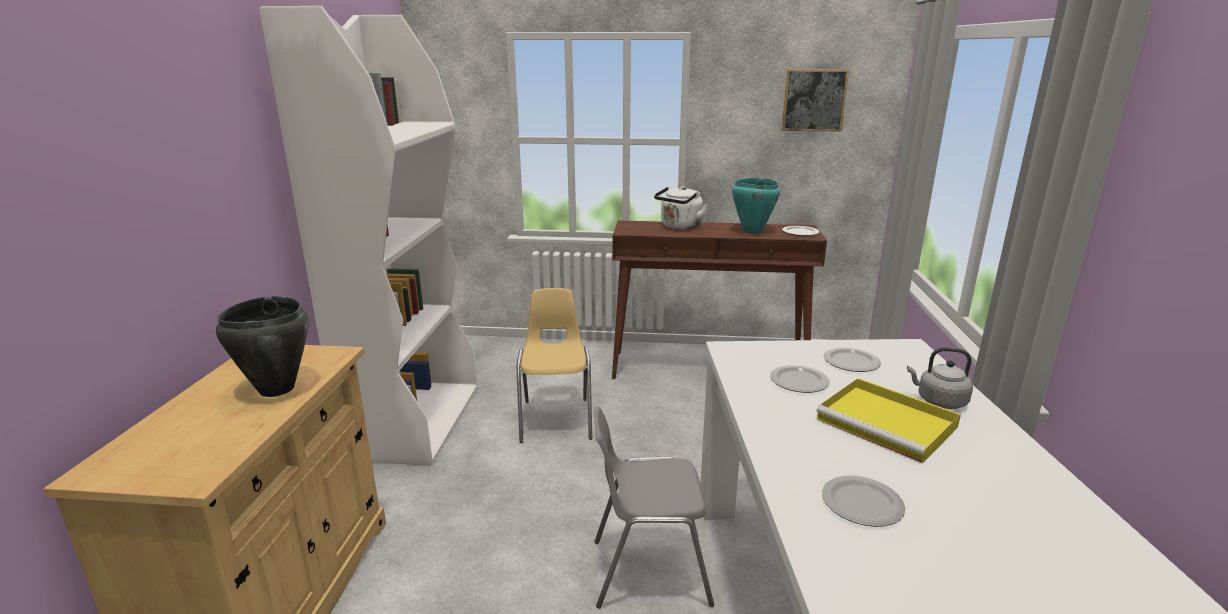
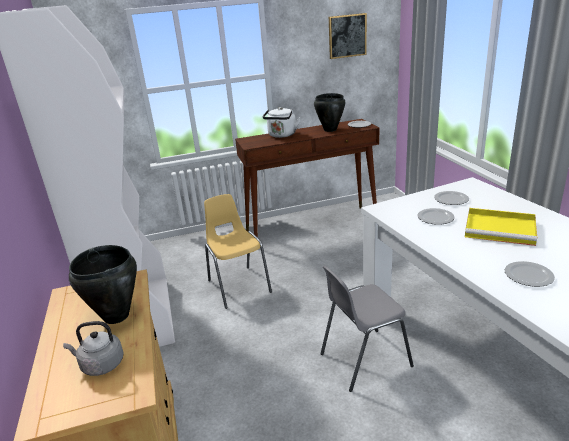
camera: 20 degrees left, 5 degrees up
turquoise cooking pot [732,178,780,234] -> black cooking pot [314,93,345,132]
grey kettle [907,347,973,409] -> grey kettle moved to [63,321,124,376]

